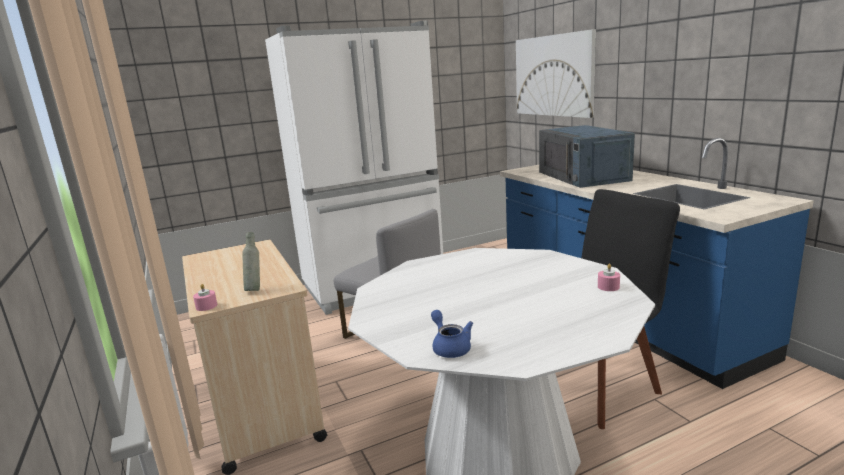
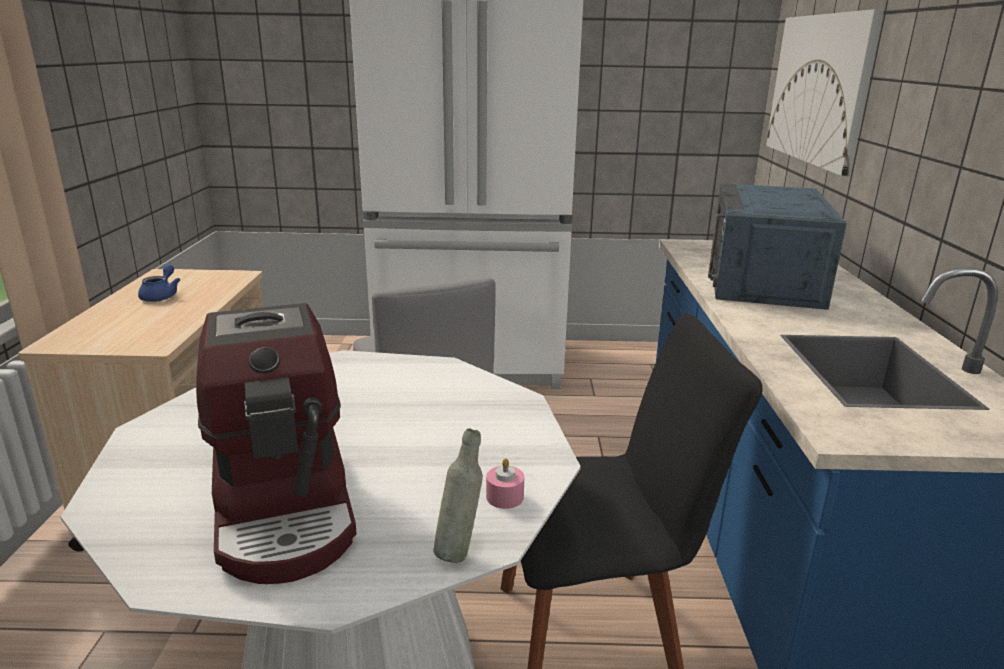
camera: 25 degrees right, 5 degrees up
pink candle [193,284,217,311] -> none
grey bottle [242,232,260,291] -> grey bottle moved to [433,428,483,563]
blue teapot [431,310,473,358] -> blue teapot moved to [138,264,180,302]
none -> coffee machine [196,303,357,584]

